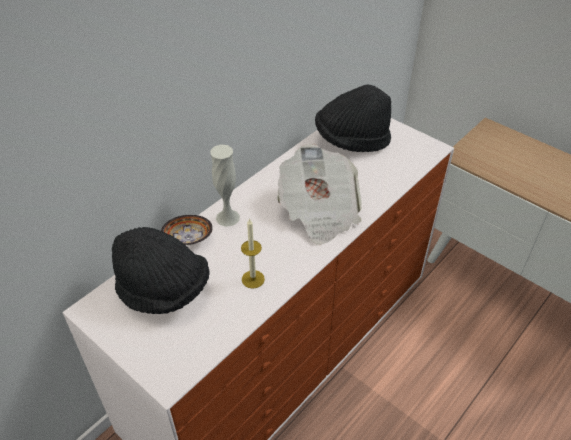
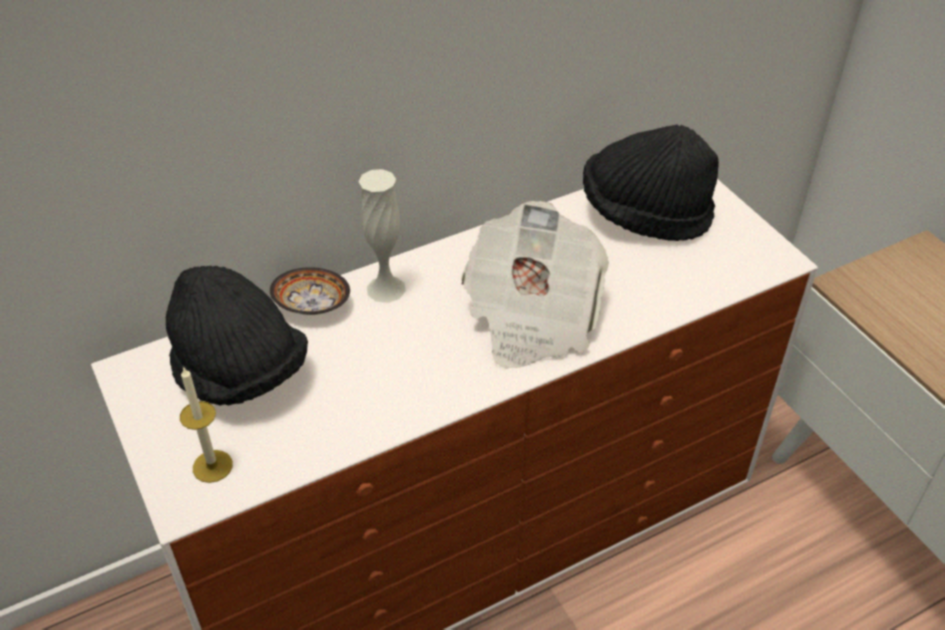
camera: 20 degrees right, 0 degrees up
candle [241,218,265,289] -> candle moved to [180,367,233,483]

